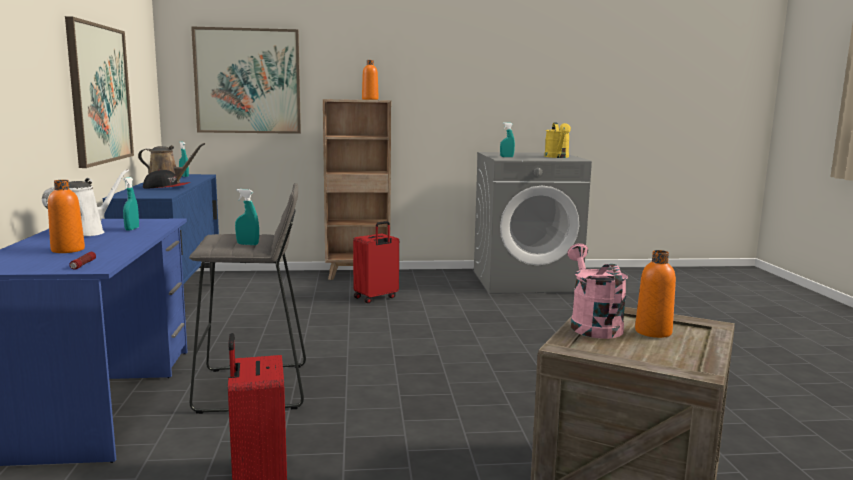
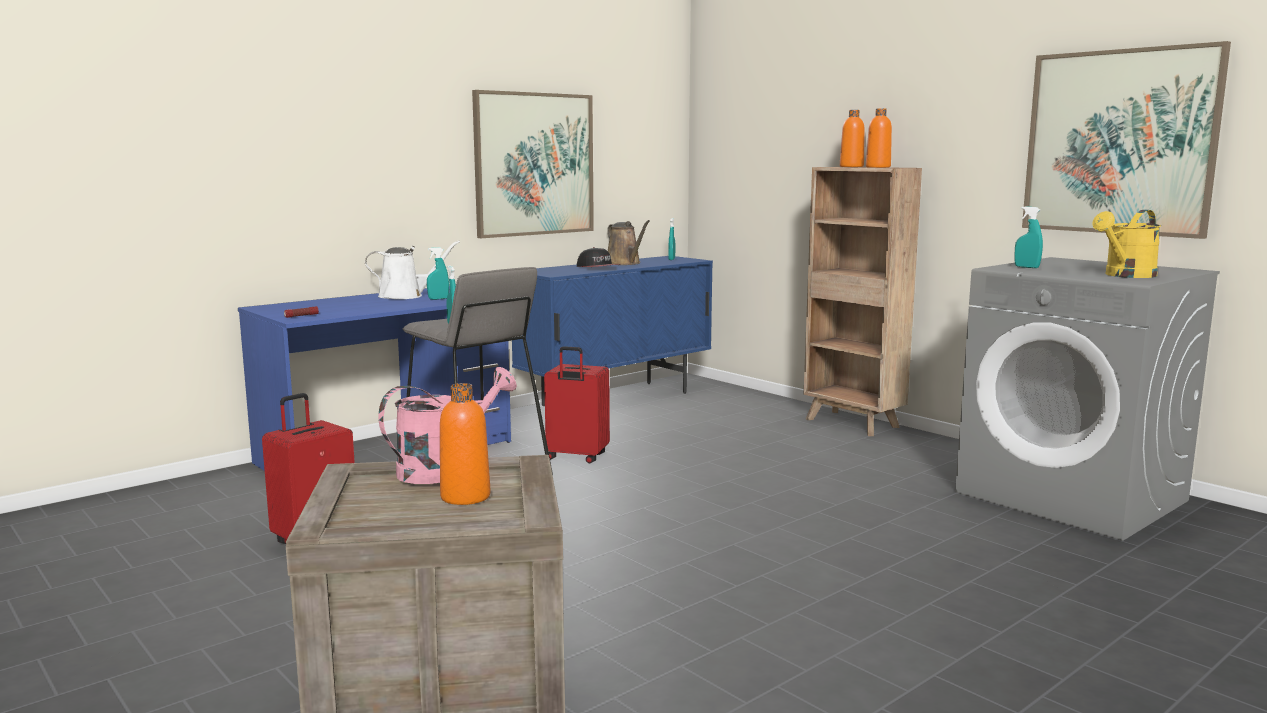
camera: 55 degrees right, 0 degrees up
orange bottle [48,180,85,253] -> orange bottle moved to [840,110,865,167]
picture [191,26,301,134] -> picture moved to [1022,41,1231,239]
red suitcase [353,221,399,303] -> red suitcase moved to [544,346,610,463]

